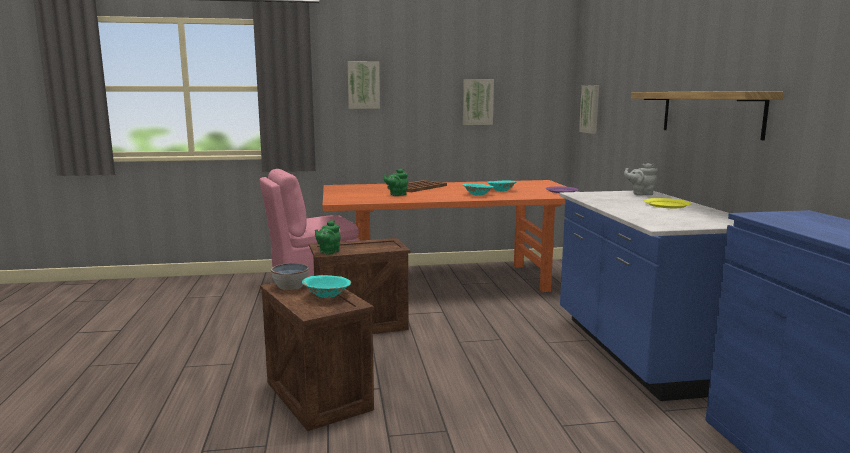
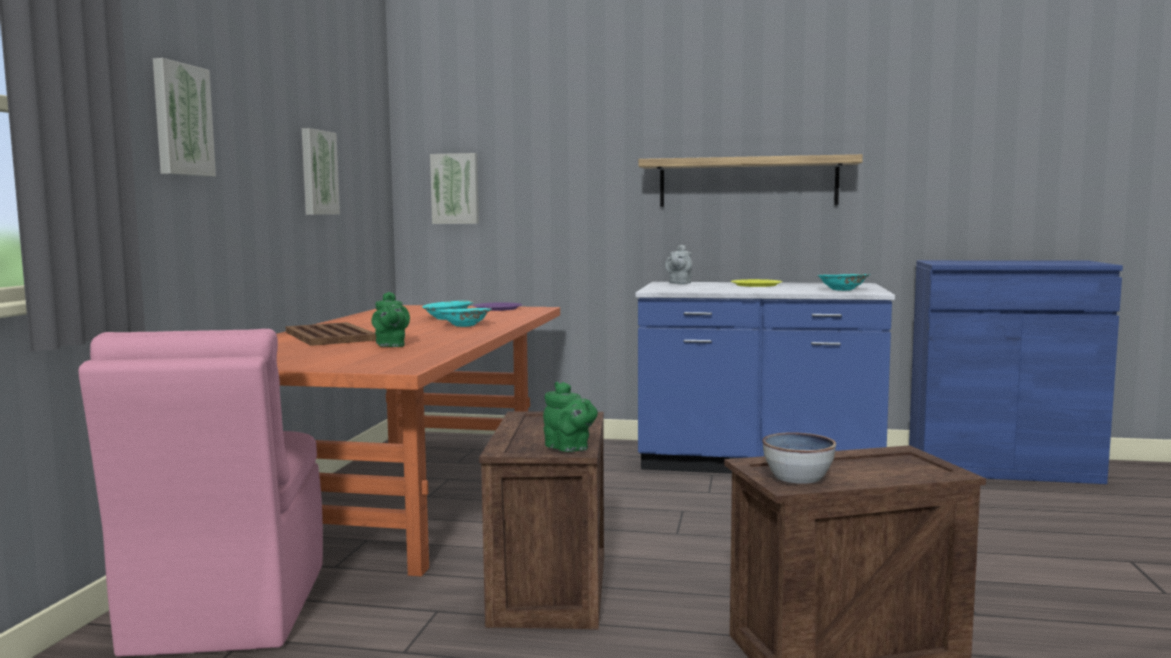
camera: 70 degrees left, 5 degrees down
turquoise bowl [302,275,351,298] -> turquoise bowl moved to [817,274,870,291]

